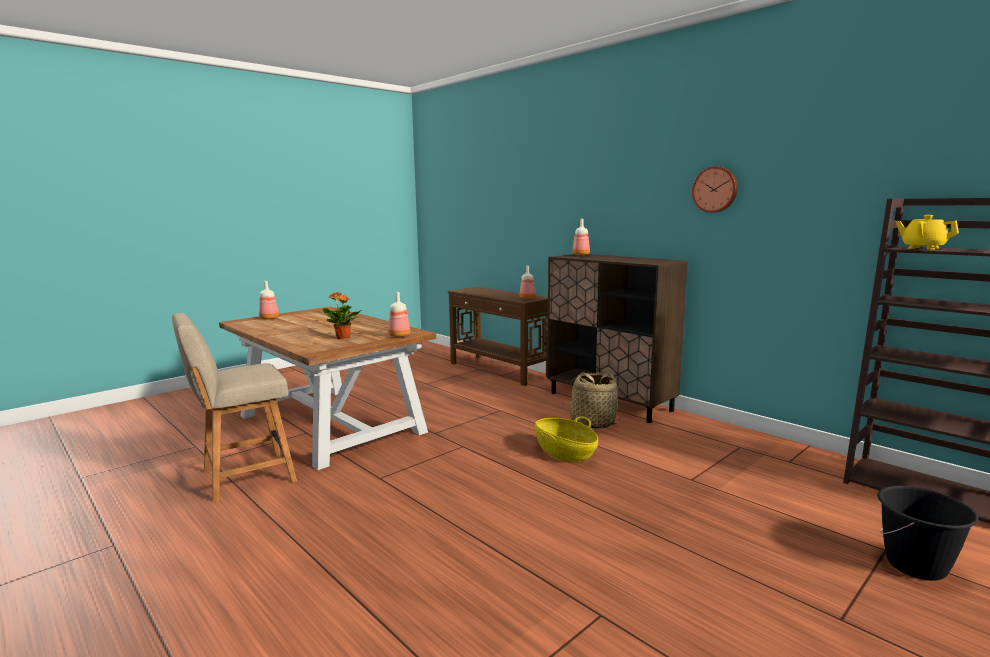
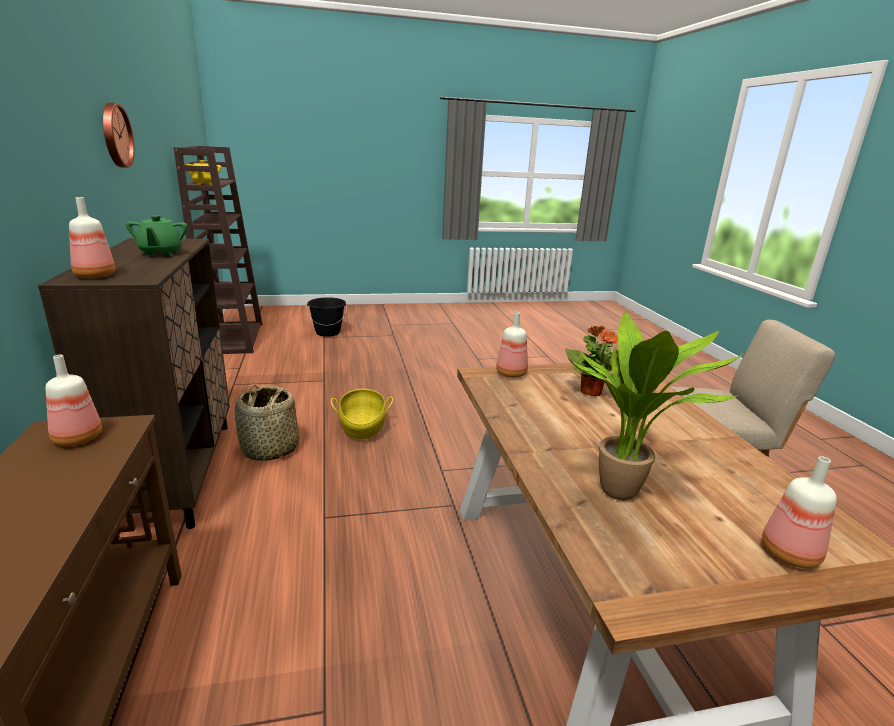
camera: 150 degrees left, 10 degrees up
none -> green teapot [126,215,188,256]
none -> potted plant [568,312,744,501]

